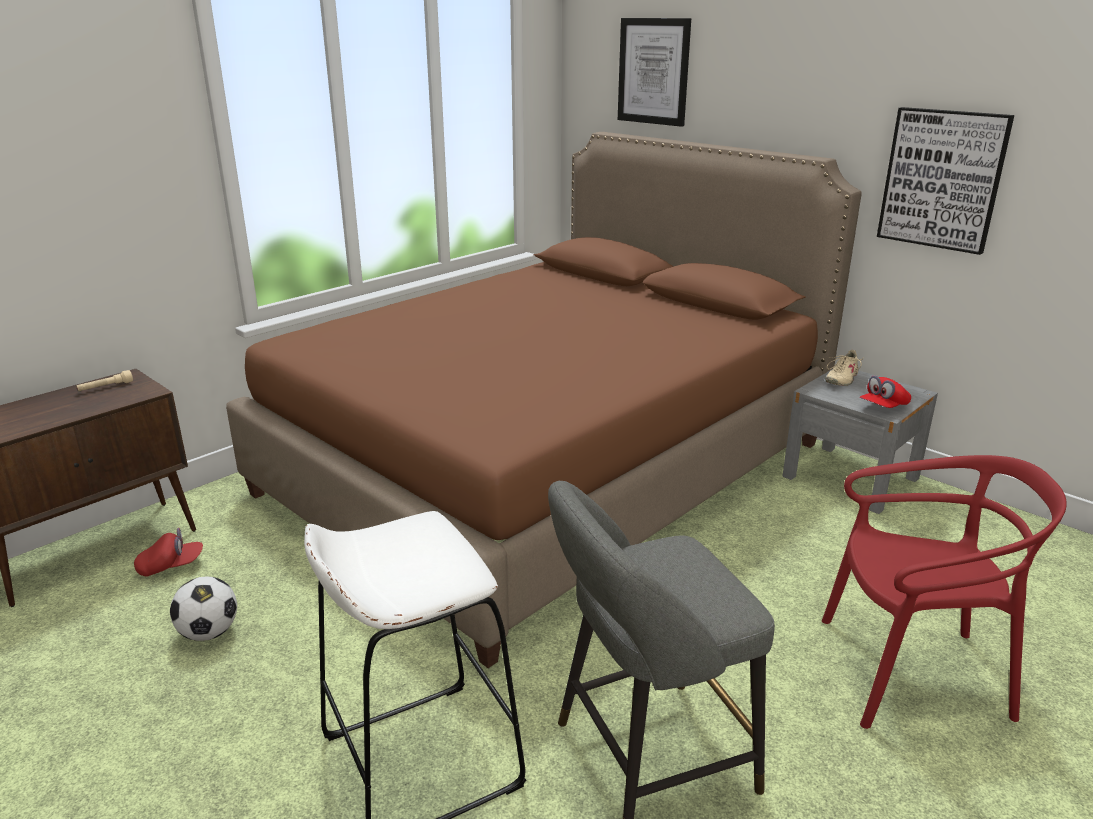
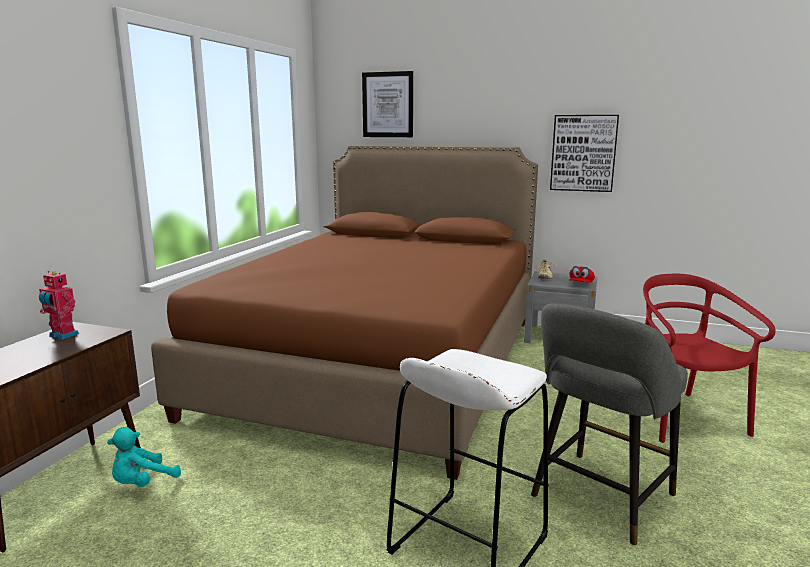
camera: 25 degrees left, 10 degrees down
beige flashlight [76,370,133,391] -> toy robot [39,271,79,340]
red cap [134,528,203,577] -> turquoise plush toy [107,427,181,487]
football [170,577,237,641] -> none
red chair [822,455,1067,729] -> red chair turned 75 degrees counterclockwise [643,274,776,443]

